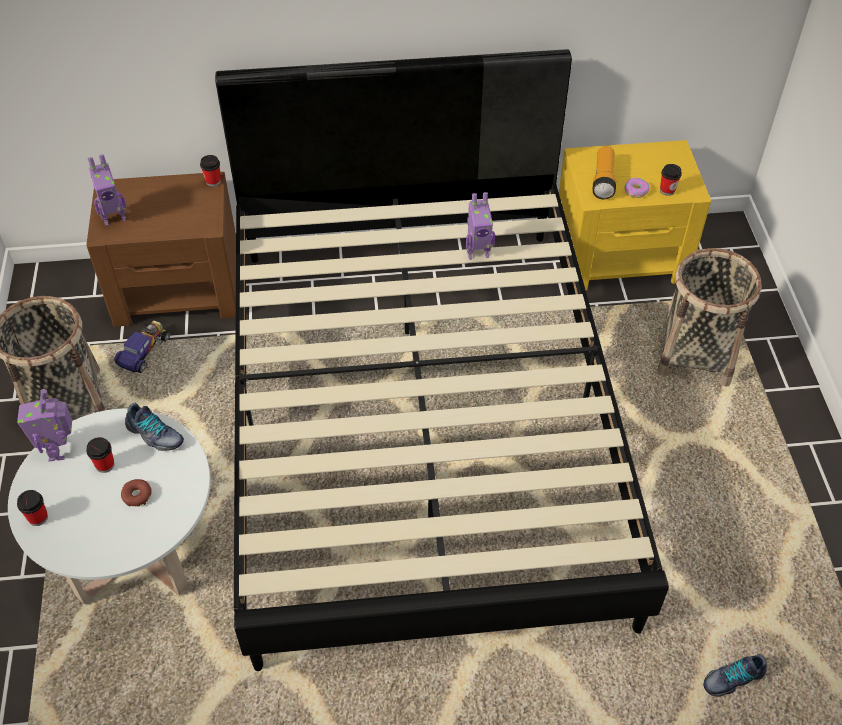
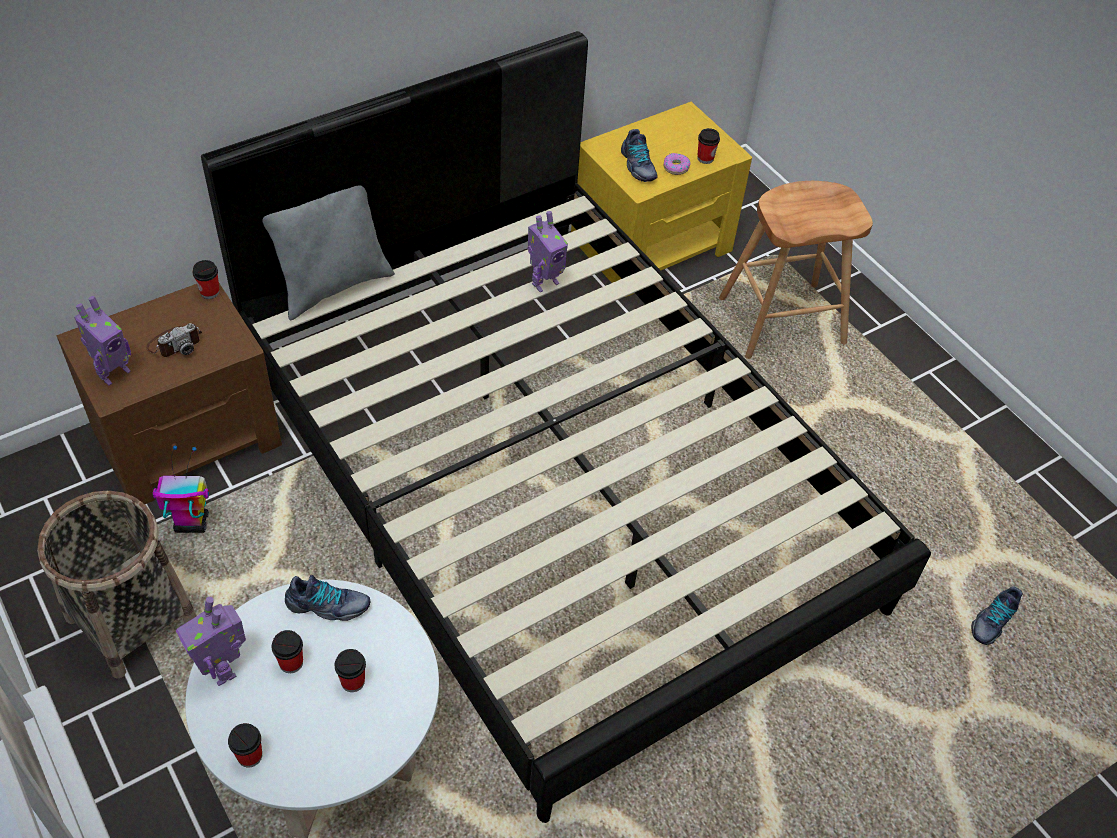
camera: 30 degrees left, 0 degrees up
toy car [114,321,170,373] -> toy robot [152,445,209,533]
donut [121,479,152,507] -> cup [334,649,366,692]
flashlight [593,146,616,199] -> shoe [621,129,658,182]
basket [657,248,762,387] -> brown stool [719,181,873,359]
none -> camera [146,323,202,357]
none -> grey pillow [262,185,395,320]

